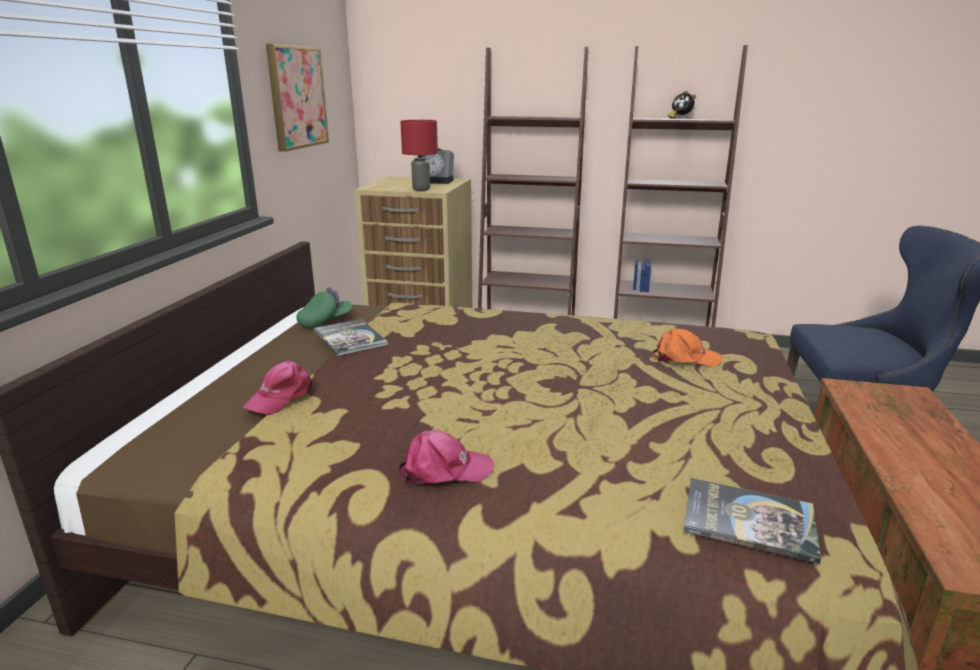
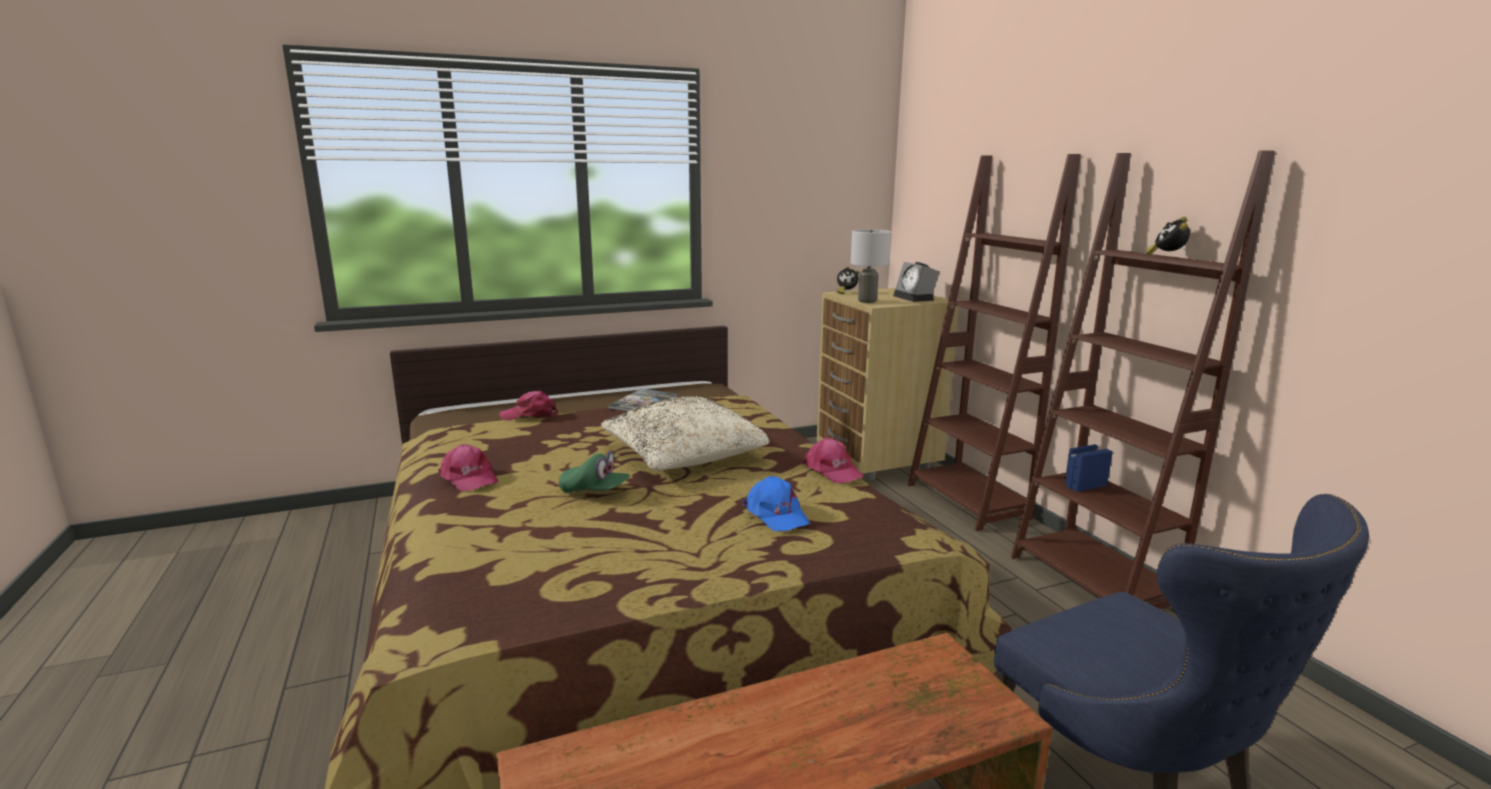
camera: 55 degrees right, 5 degrees down
picture [266,44,329,152] -> none
green cap [297,287,352,328] -> green cap moved to [559,450,630,493]
red table lamp [400,119,438,191] -> white table lamp [851,230,891,303]
orange cap [652,328,723,367] -> blue cap [743,476,810,531]
book [683,478,821,564] -> none
none -> beige pillow [601,396,770,471]
none -> pink cap [801,438,864,483]
none -> alarm clock [836,266,860,294]

